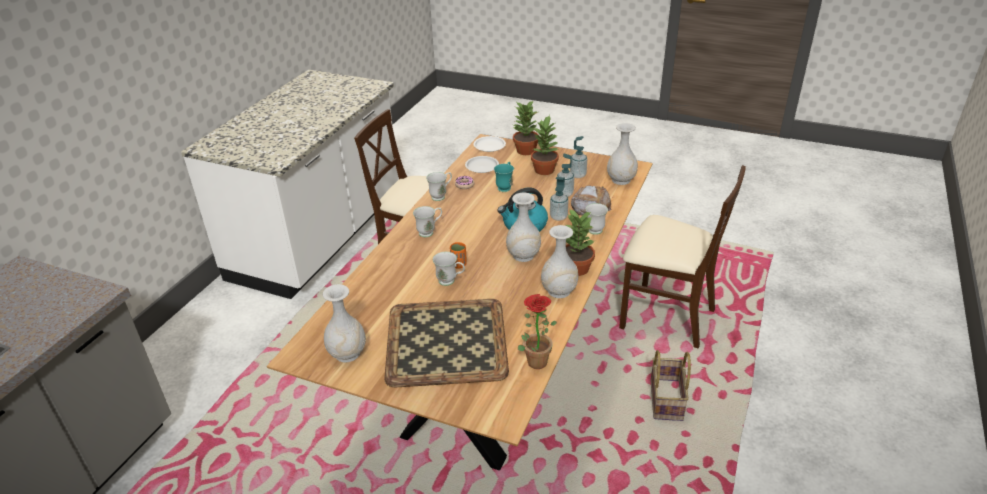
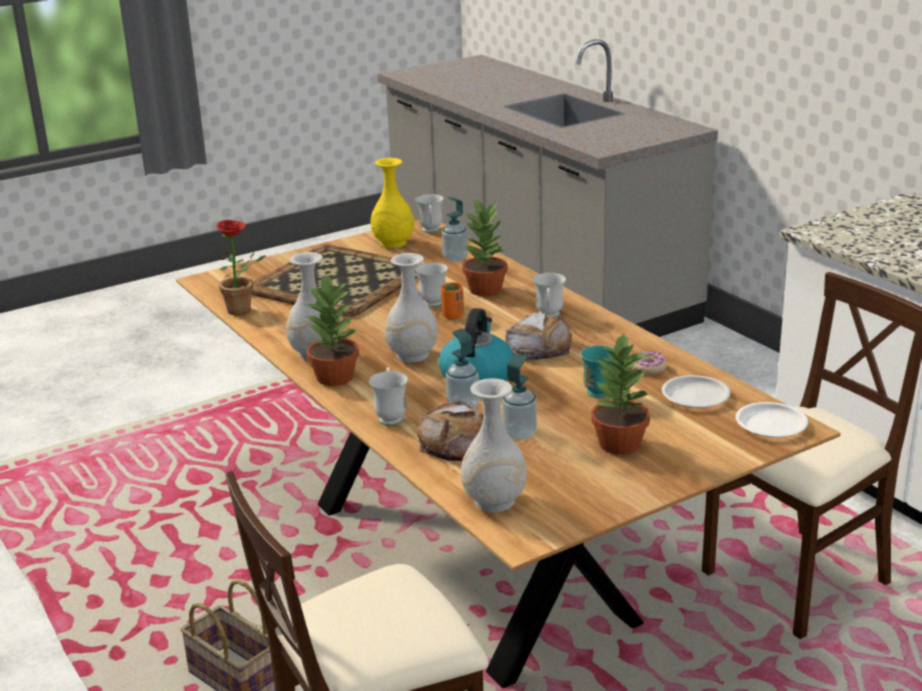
camera: 125 degrees right, 10 degrees down
white vase [323,284,366,363] -> yellow vase [370,158,414,248]
white mug [426,172,452,201] -> white mug moved to [415,194,444,233]
potted plant [513,100,539,155] -> potted plant moved to [462,199,508,296]
soap dispenser [570,136,587,178] -> soap dispenser moved to [442,197,468,262]
none -> bread [505,312,572,361]

